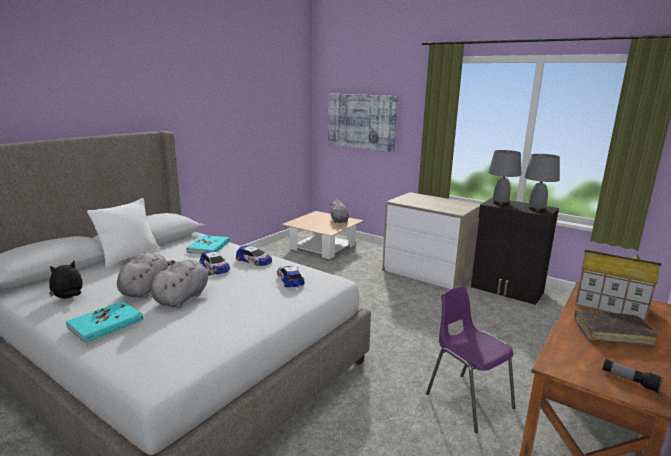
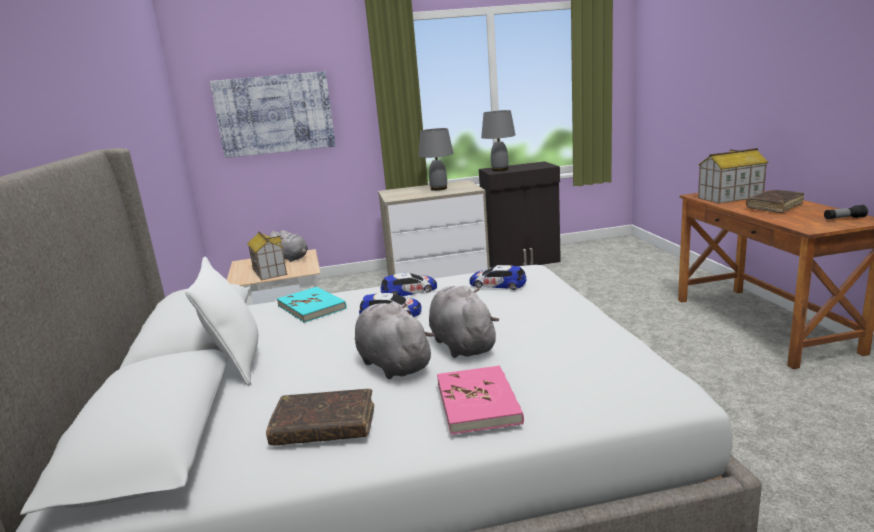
camera: 45 degrees left, 0 degrees up
plush toy [49,261,82,299] -> brown book [266,389,374,445]
turquoise book [65,301,143,343] -> pink book [437,365,524,435]
purple chair [426,286,515,433] -> none
grey table lamp [525,154,560,211] -> grey table lamp moved to [419,128,453,191]
none -> toy house [247,231,287,280]

